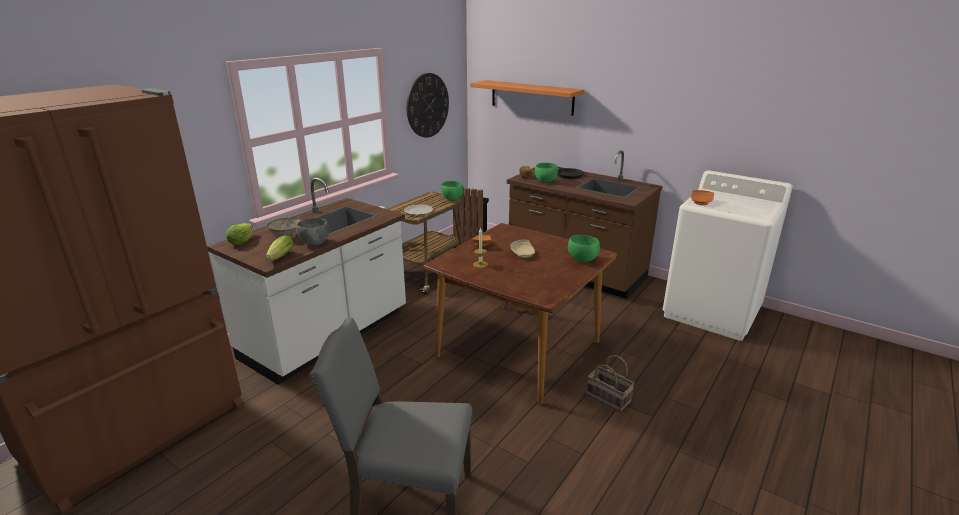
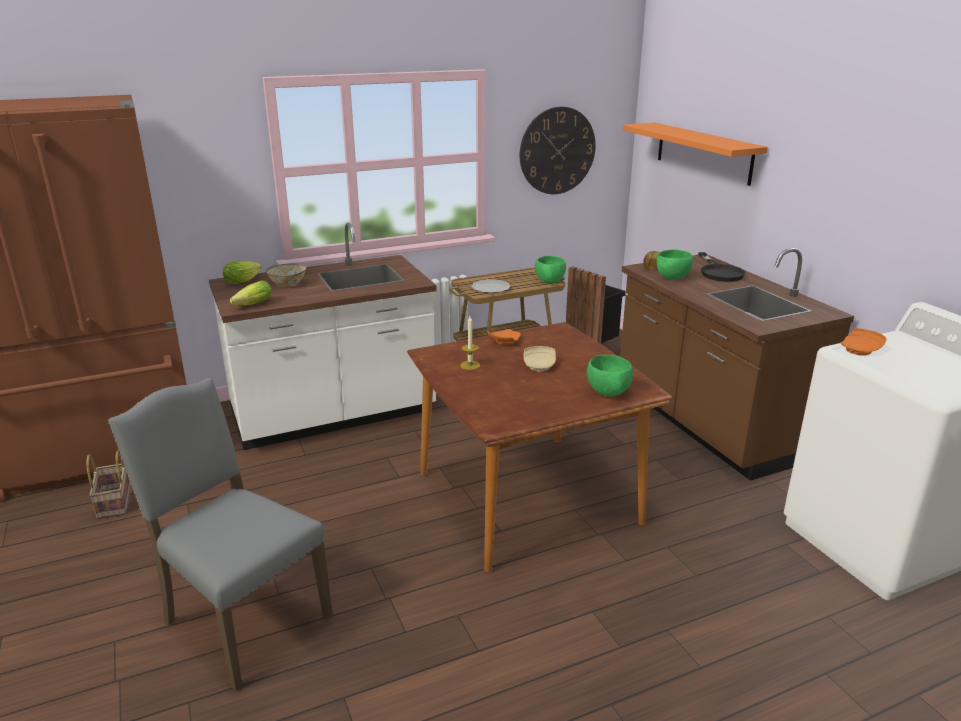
camera: 30 degrees right, 0 degrees up
grey bowl [296,218,329,246] -> none
basket [586,355,635,412] -> basket moved to [86,450,130,519]

